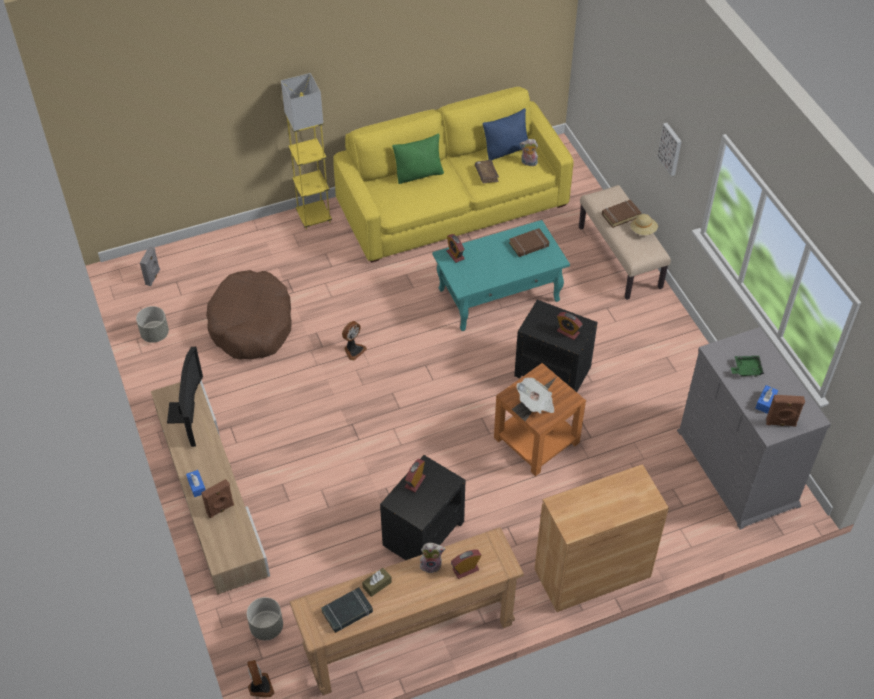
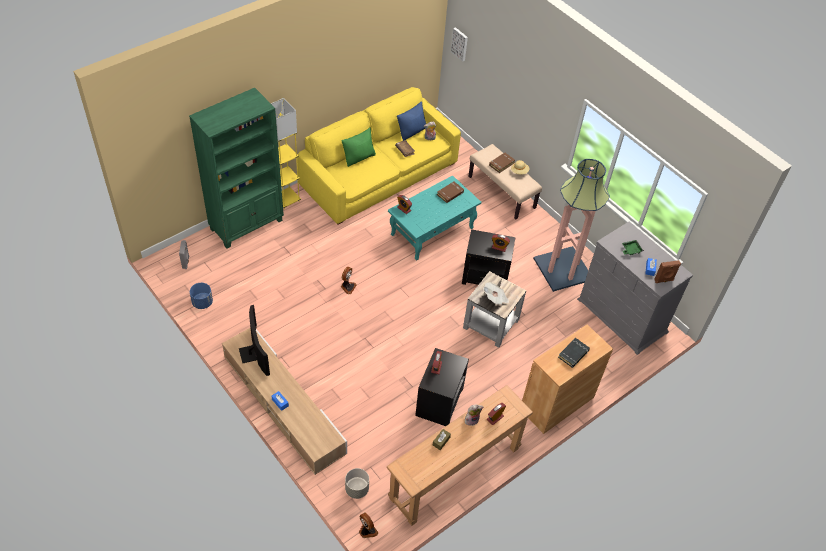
camera: 20 degrees left, 0 degrees up
grey planter [136,306,169,343] -> blue planter [190,283,213,309]
brown speaker [201,479,234,518] -> none
brown dog bed [206,270,292,360] -> none
black book [321,587,373,633] -> black book moved to [558,338,590,368]
orange side table [494,363,586,476] -> grey side table [463,271,527,348]
picture [657,123,682,176] -> picture moved to [451,27,468,62]
none -> green bookcase [189,88,284,249]
none -> floor lamp [533,159,610,292]

